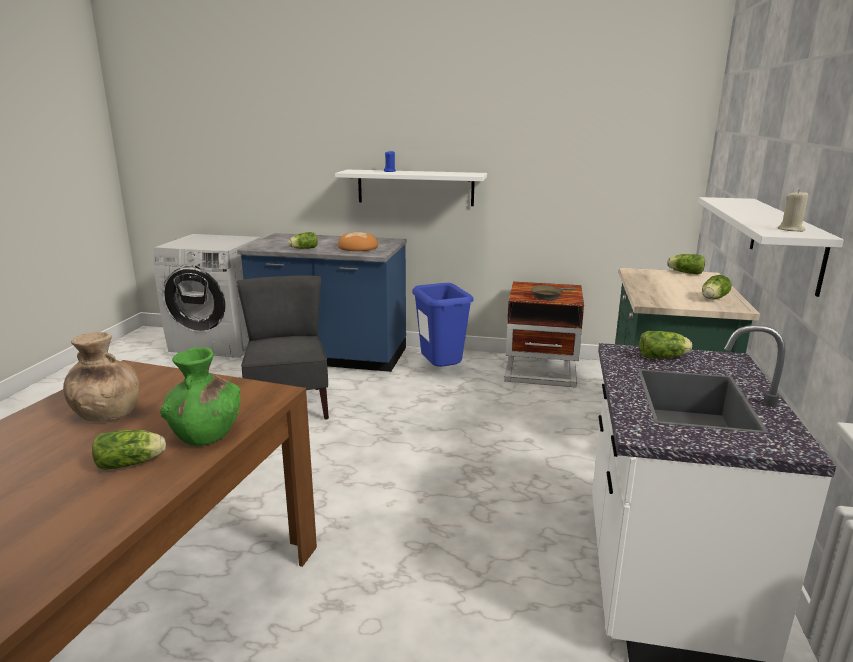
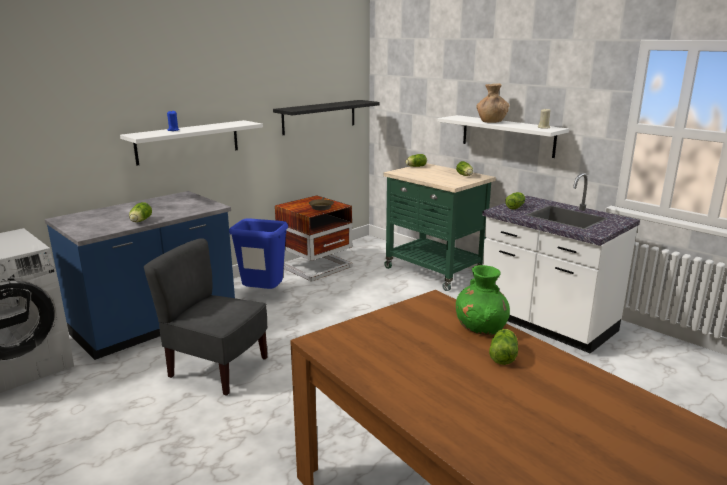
camera: 55 degrees left, 0 degrees up
brown vase [63,332,139,422] -> brown vase moved to [476,83,510,123]
bread [338,232,378,251] -> none
none -> black shelf [273,100,380,135]

